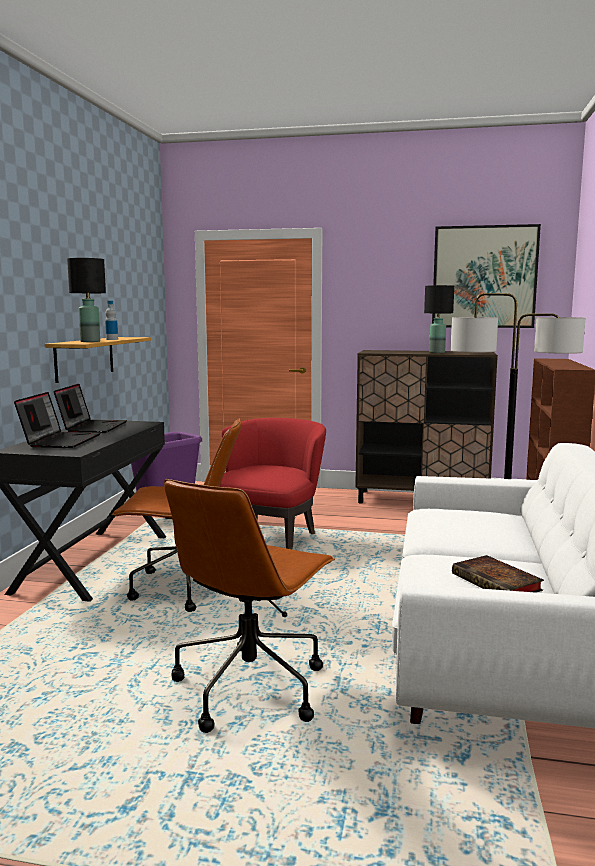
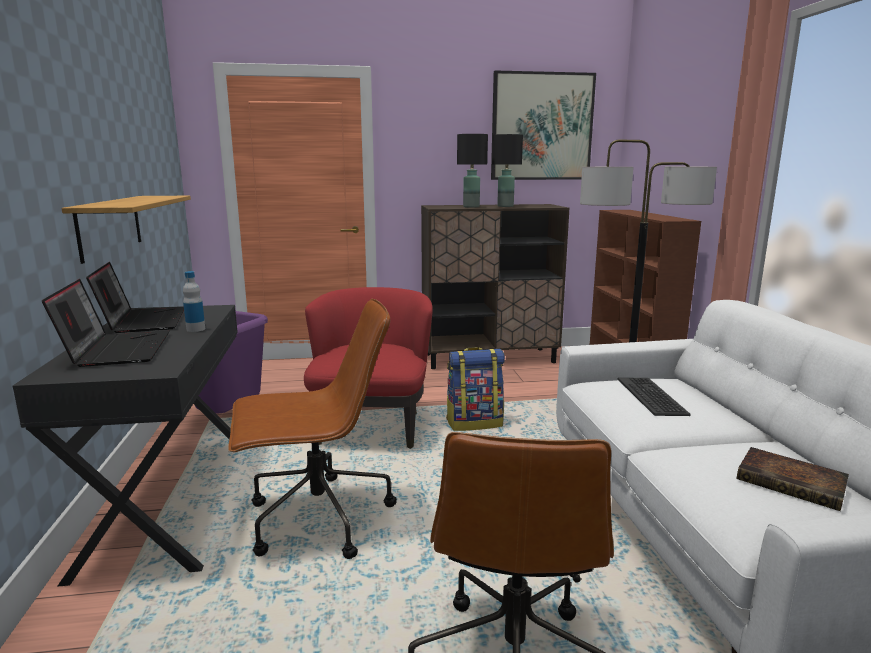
camera: 20 degrees left, 5 degrees up
black table lamp [67,258,106,342] -> black table lamp moved to [457,134,488,208]
bottle [105,301,118,340] -> bottle moved to [183,271,205,332]
none -> backpack [446,347,505,431]
none -> keyboard [617,377,691,416]

